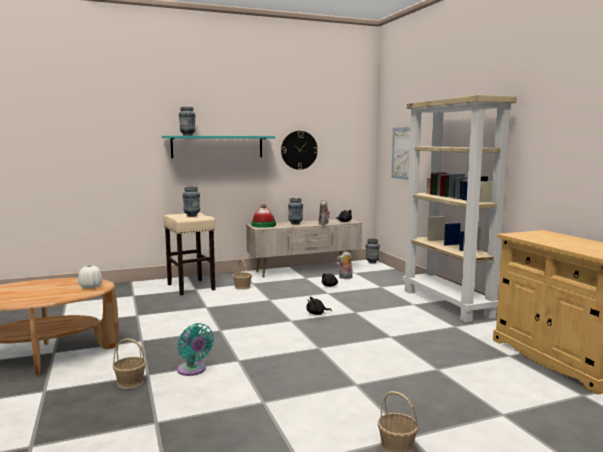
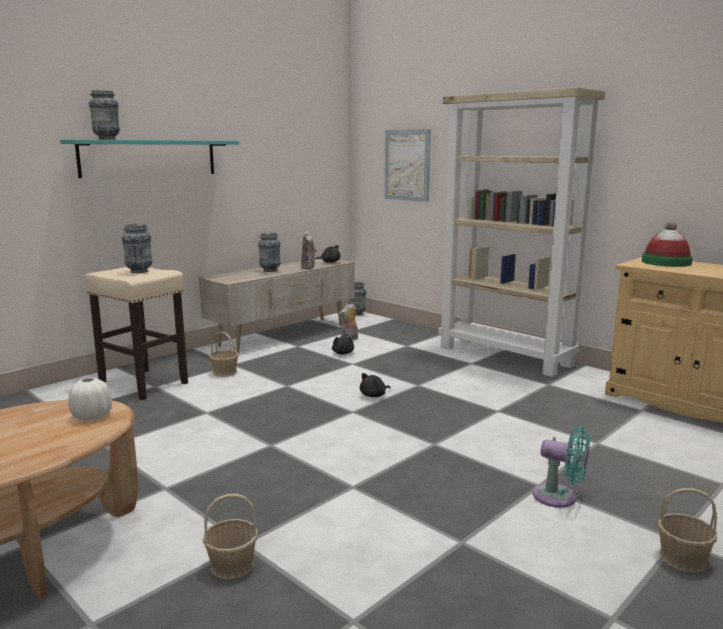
camera: 25 degrees left, 5 degrees up
turquoise fan [177,323,214,376] -> turquoise fan moved to [533,427,590,508]
hat [251,204,276,228] -> hat moved to [642,222,693,267]
wall clock [281,131,318,170] -> none

